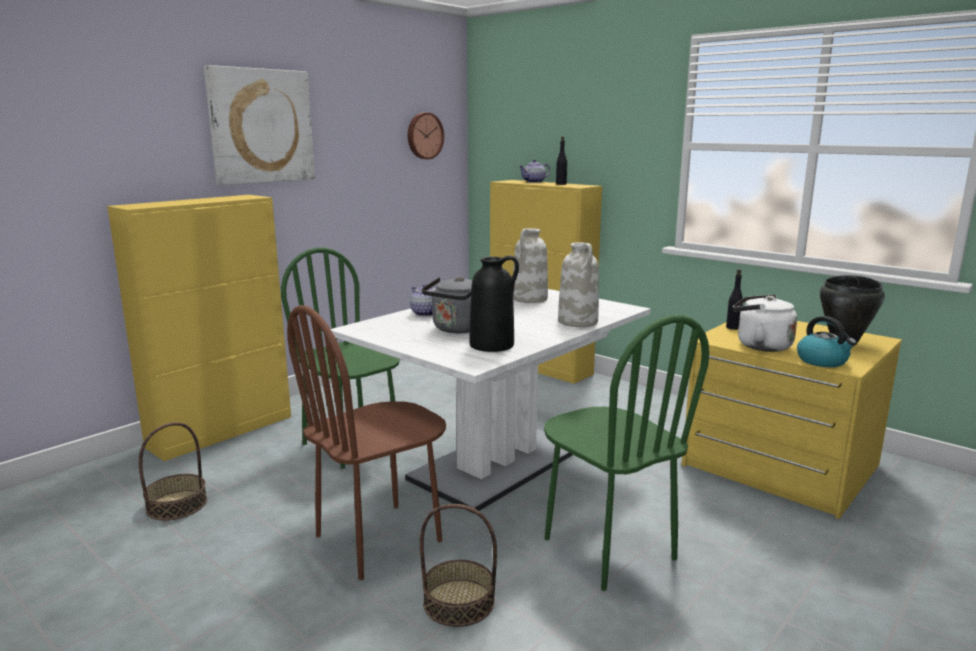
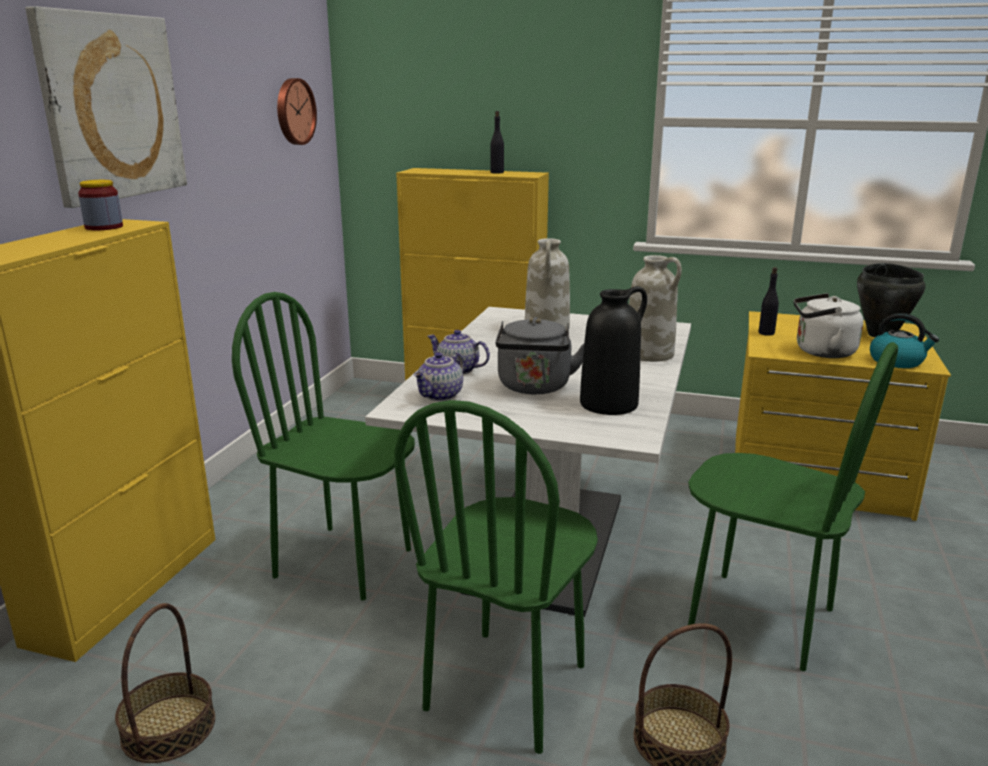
camera: 25 degrees left, 5 degrees up
brown chair [287,305,446,580] -> green chair [394,400,598,754]
teapot [519,159,550,183] -> teapot moved to [413,352,464,401]
none -> jar [78,180,123,230]

